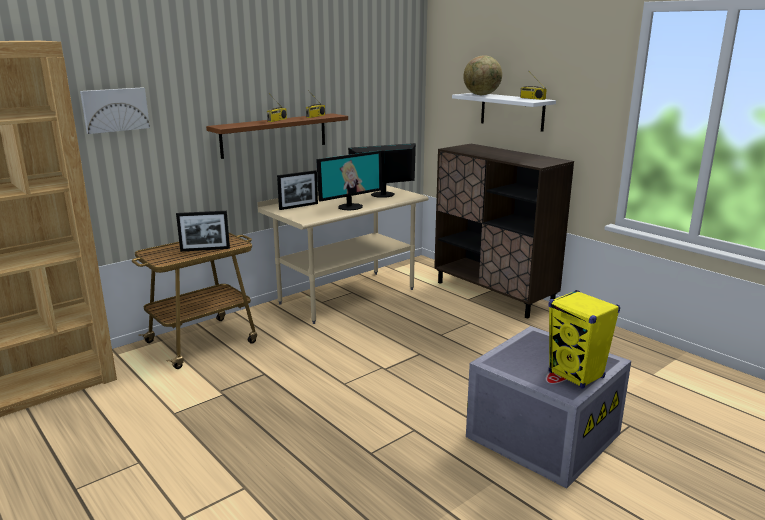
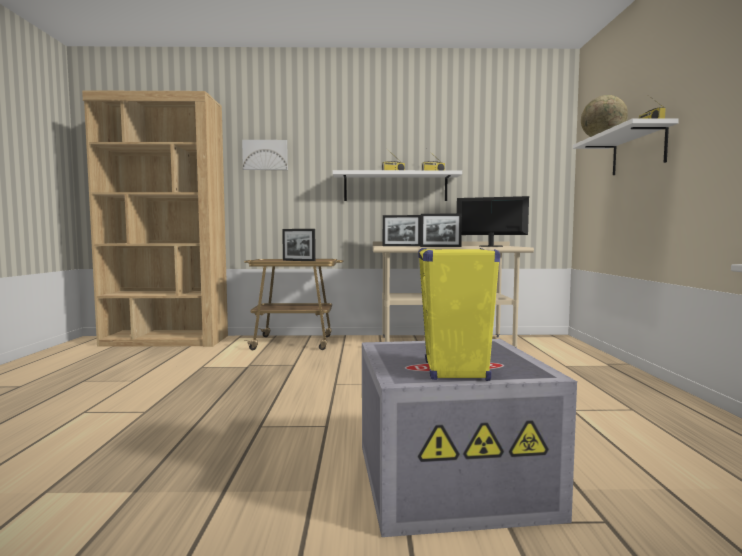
camera: 40 degrees right, 15 degrees down
brown shelf [206,113,348,159] -> white shelf [332,170,462,201]
monitor [316,150,382,211] -> picture frame [420,214,462,247]
brown cabinet [434,144,574,318] -> none

